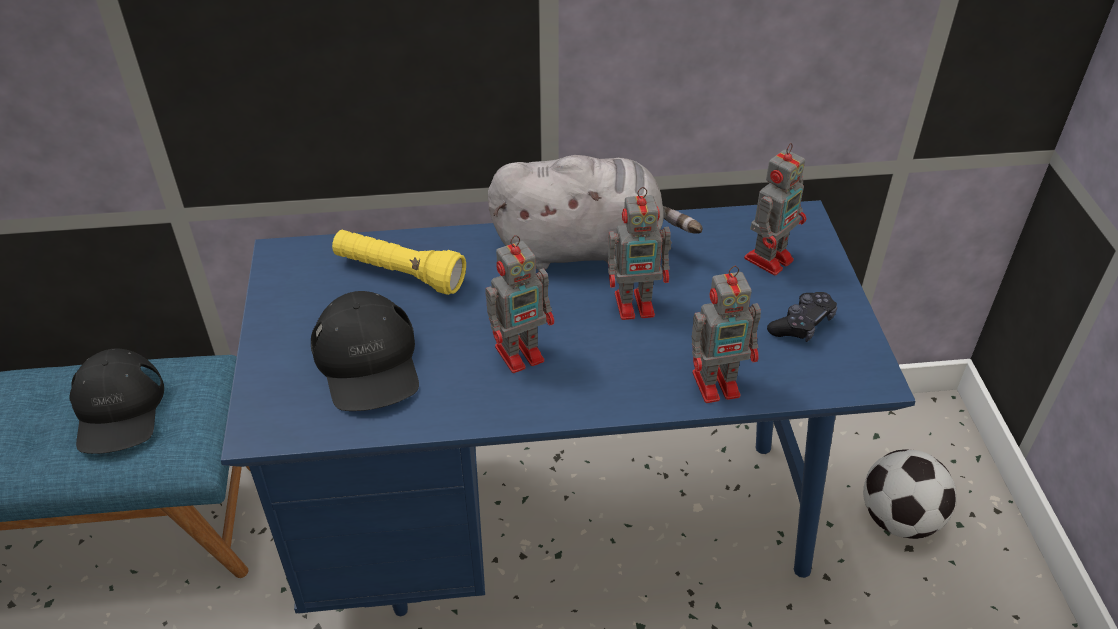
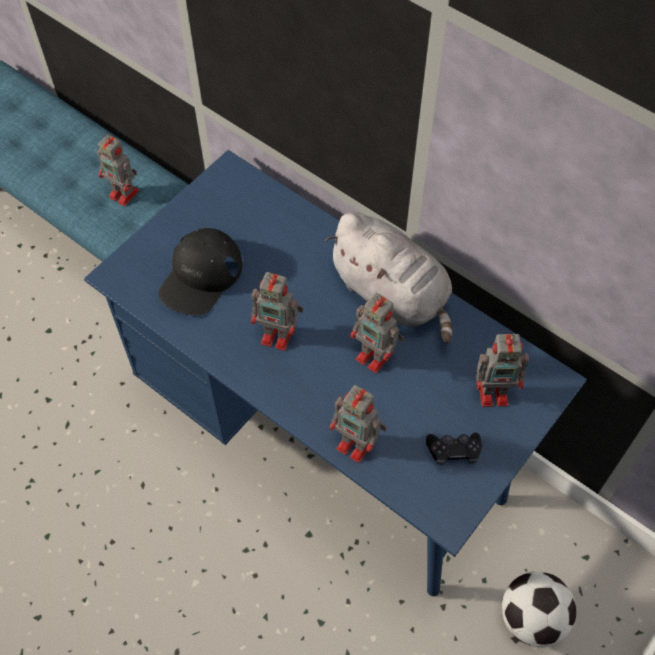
camera: 45 degrees right, 15 degrees up
black cap [70,348,164,454] -> toy robot [97,134,139,206]
yellow flashlight [332,230,466,295] -> none

